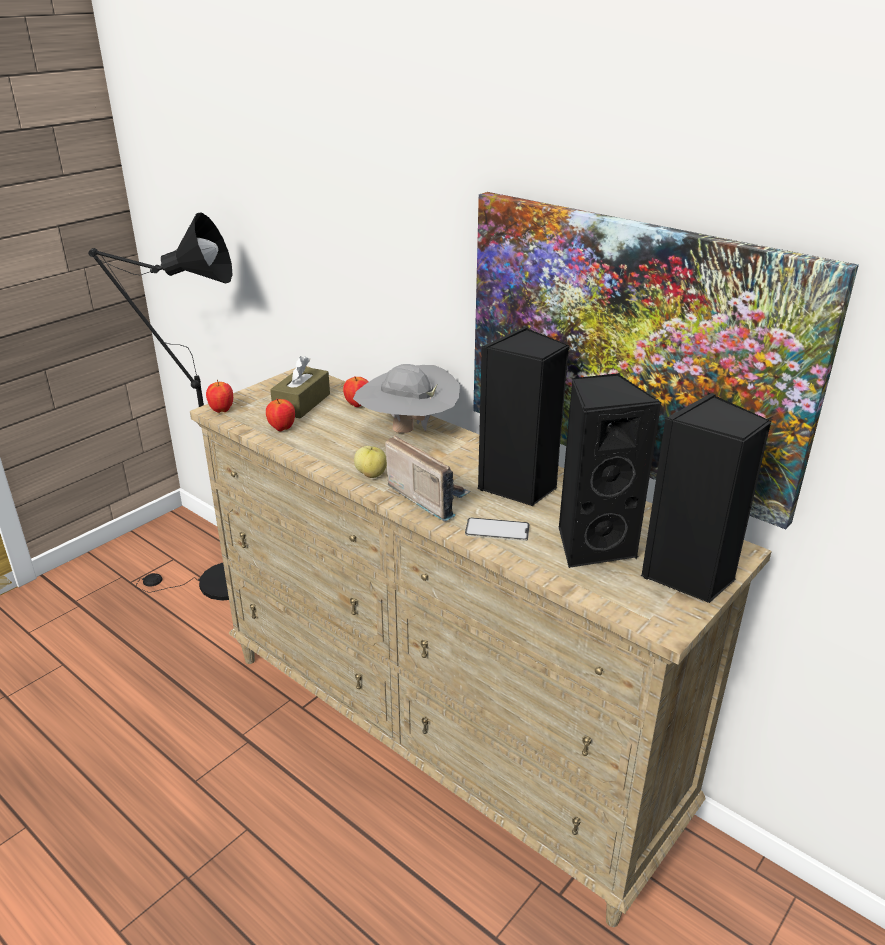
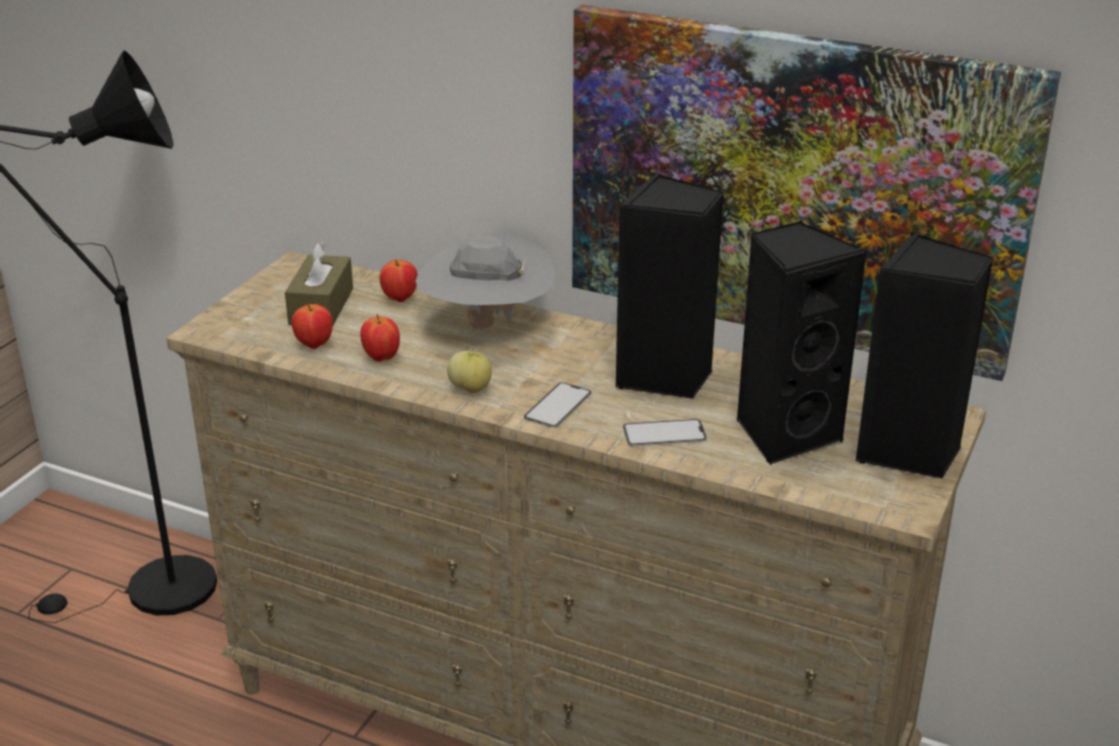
camera: 15 degrees left, 0 degrees up
apple [206,380,233,413] -> apple moved to [360,314,400,362]
radio [385,435,471,522] -> phone [524,382,592,428]

